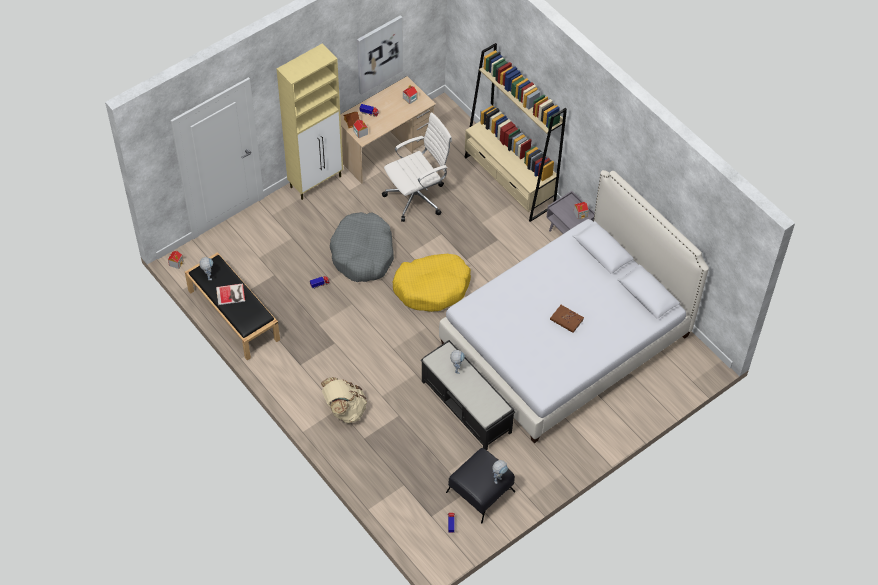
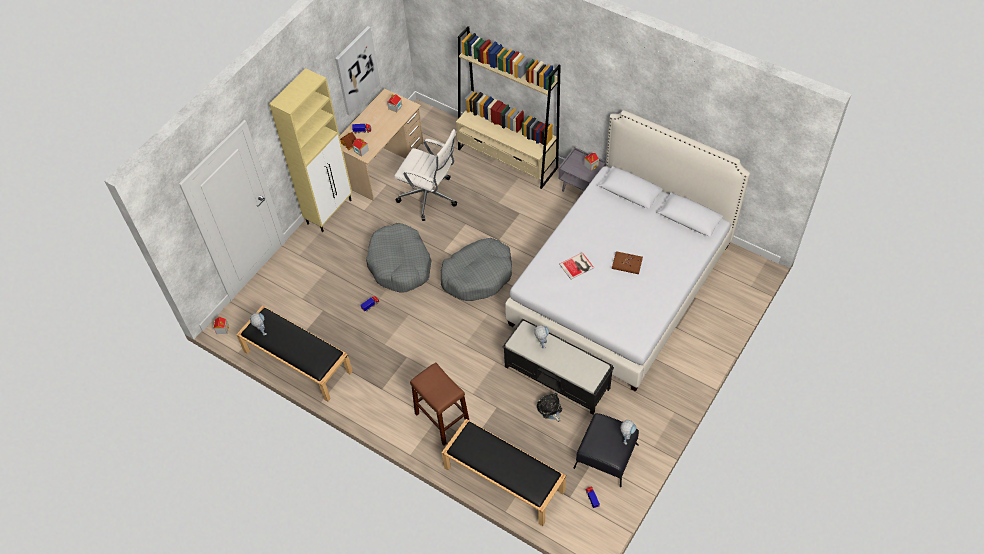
camera: 15 degrees left, 0 degrees up
book [216,283,245,305] -> book moved to [559,252,594,280]
beige backpack [321,377,367,423] -> brown stool [410,362,470,445]
white office chair [382,112,452,222] -> white office chair turned 75 degrees clockwise [394,129,457,221]
yellow dog bed [393,254,471,312] -> grey dog bed [441,238,512,301]
none -> black bench [442,419,566,526]
none -> plush toy [537,393,562,422]

